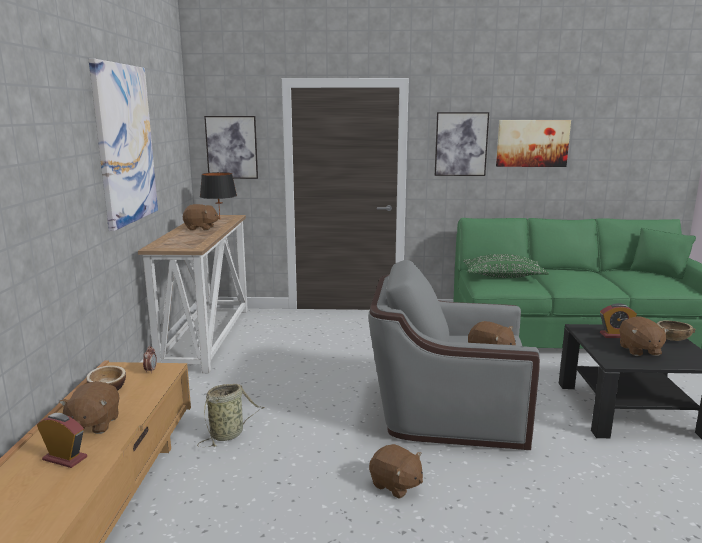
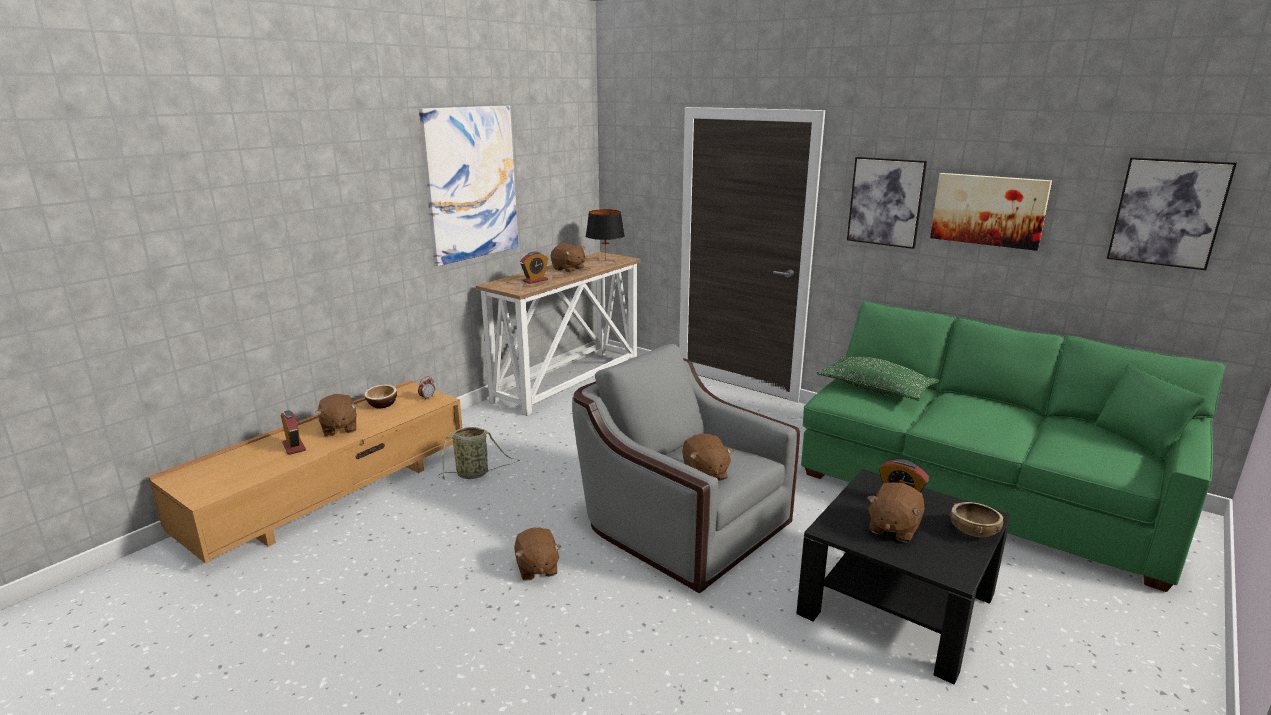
camera: 35 degrees right, 5 degrees up
brown plush toy [59,381,119,434] -> brown plush toy turned 60 degrees counterclockwise [315,394,358,437]
picture [204,116,258,179] -> picture moved to [1107,157,1237,270]
none -> alarm clock [520,252,548,284]

